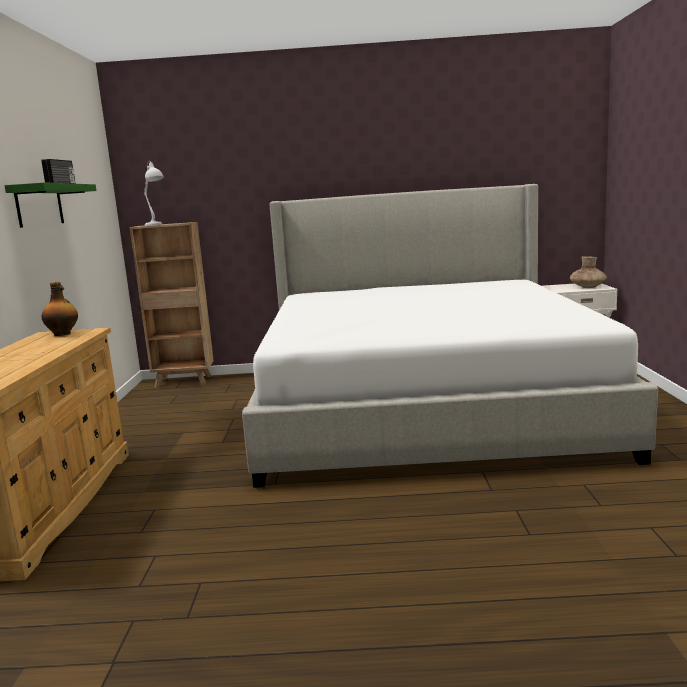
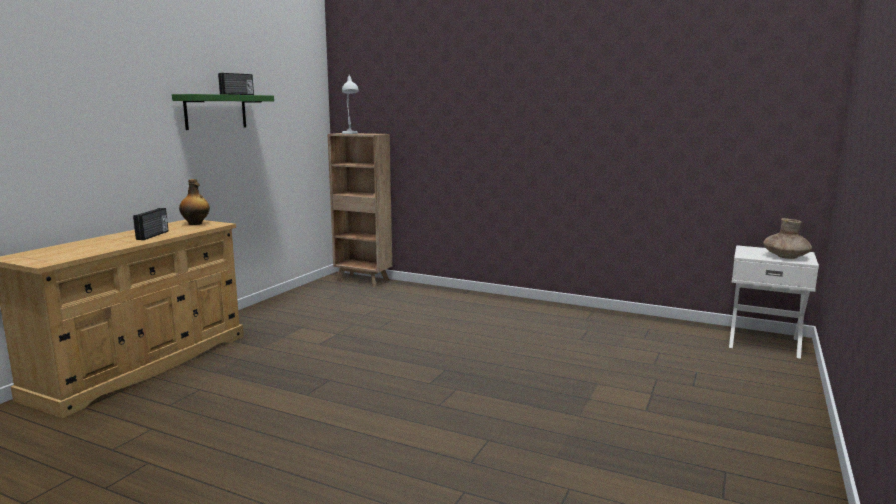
camera: 25 degrees right, 0 degrees up
bed [242,184,658,488] -> none
none -> radio [133,208,168,240]

